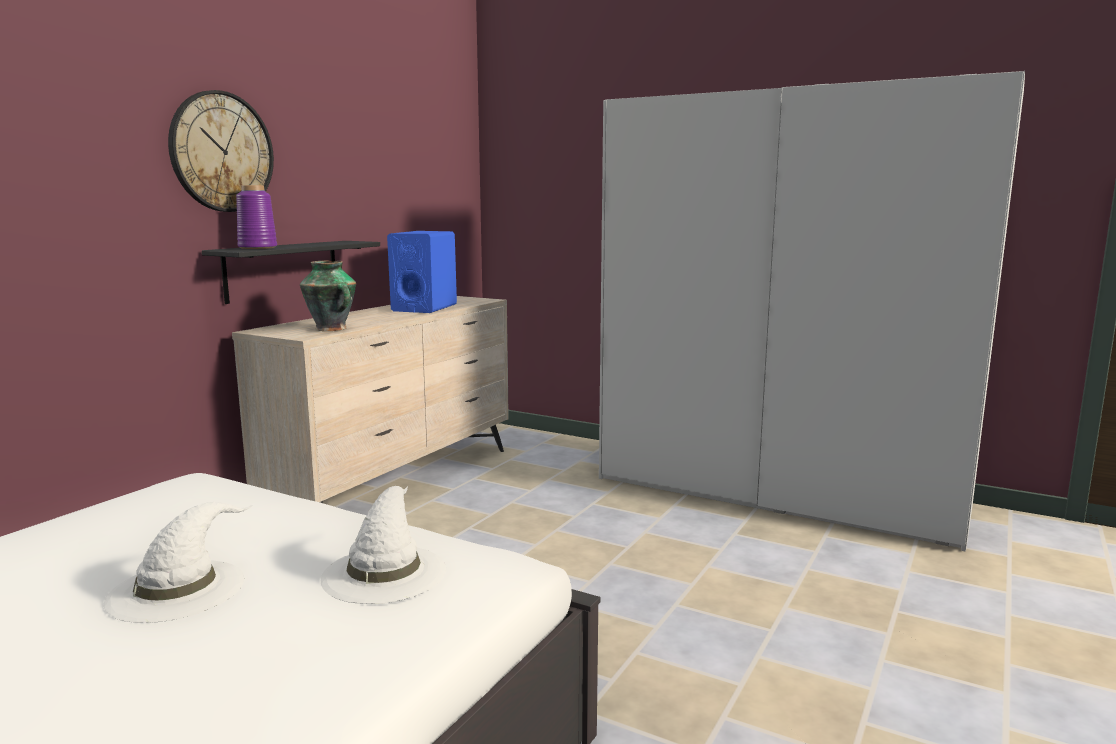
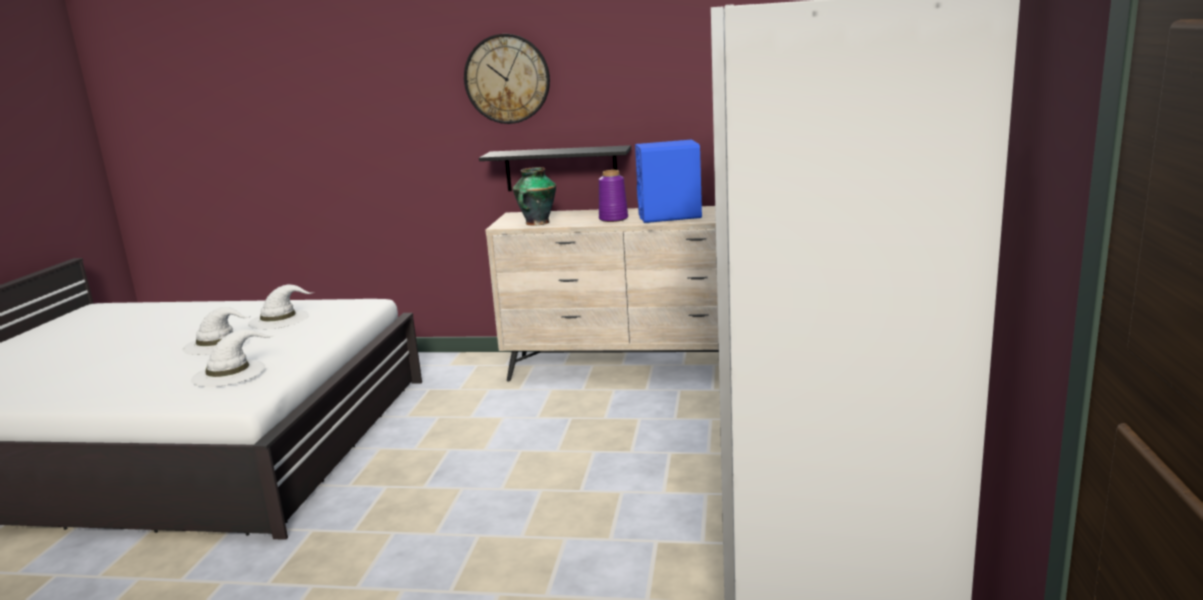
camera: 70 degrees right, 5 degrees up
purple vase [236,185,277,249] -> purple vase moved to [599,170,628,222]
none -> white hat [248,284,314,329]

